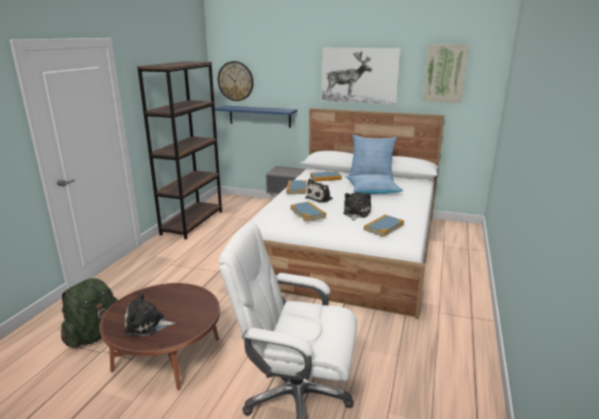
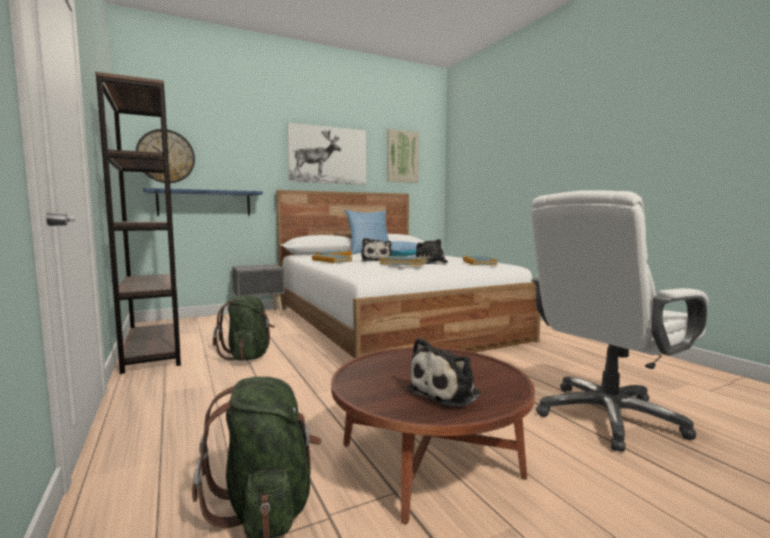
camera: 45 degrees left, 15 degrees down
none -> green backpack [213,295,275,361]

